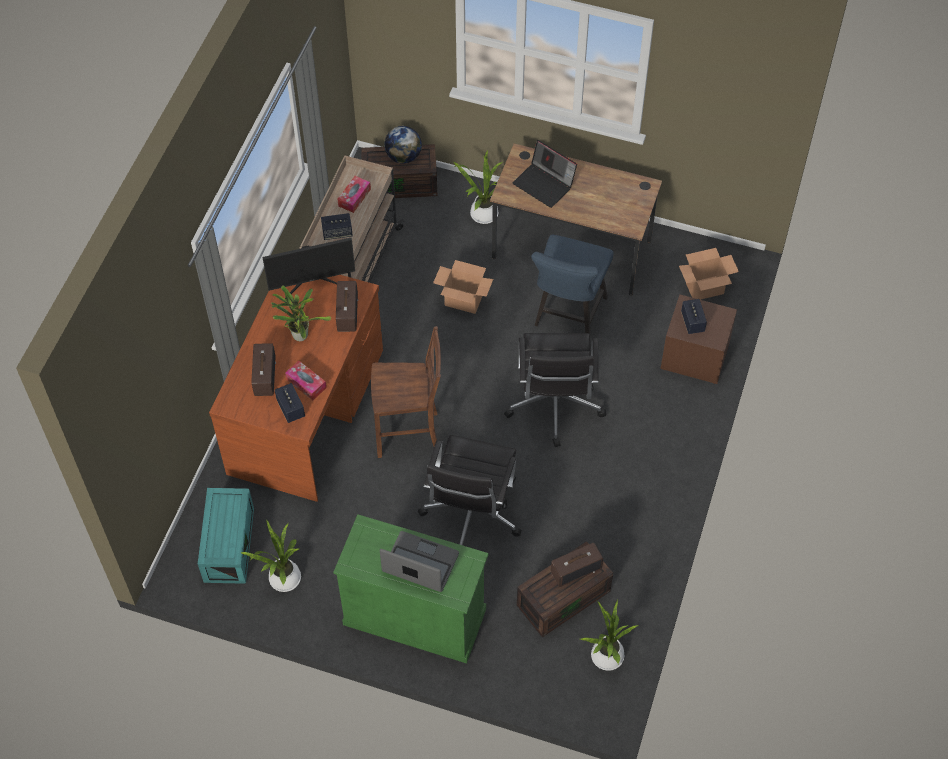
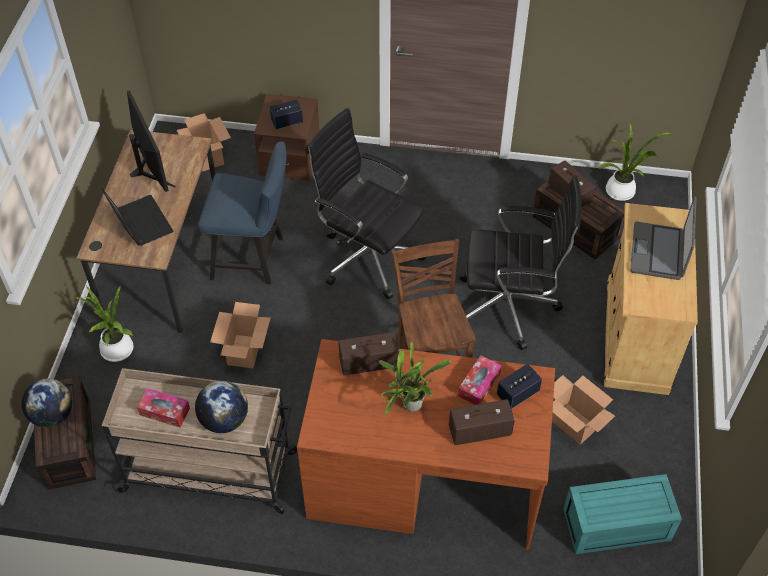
camera: 100 degrees left, 5 degrees down
potted plant [240,520,301,592] -> none
monitor [262,238,355,299] -> monitor moved to [127,90,175,192]
speaker [321,213,353,240] -> globe [195,381,248,433]
green cabinet [333,514,489,663] -> beige cabinet [604,203,698,395]
black office chair [504,333,606,447] -> black office chair turned 135 degrees counterclockwise [307,108,427,299]
laptop [513,140,577,208] -> laptop turned 60 degrees counterclockwise [101,188,173,246]
none -> cardboard box [552,375,615,445]

